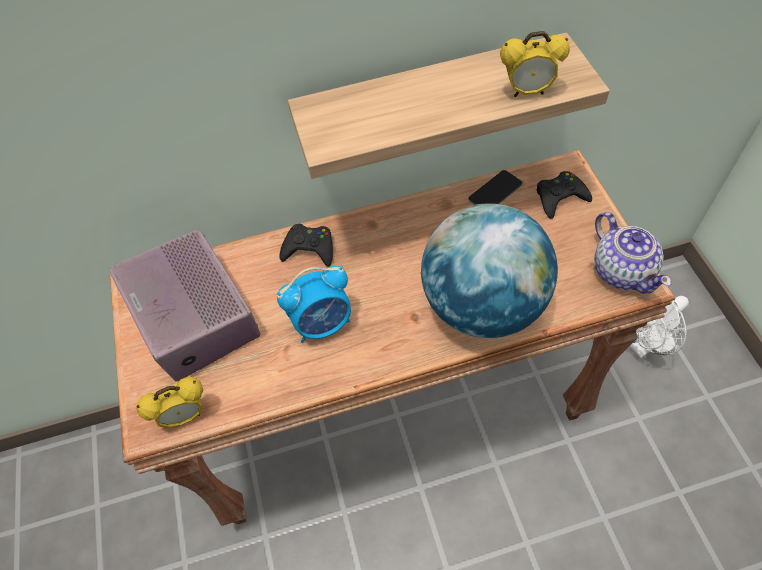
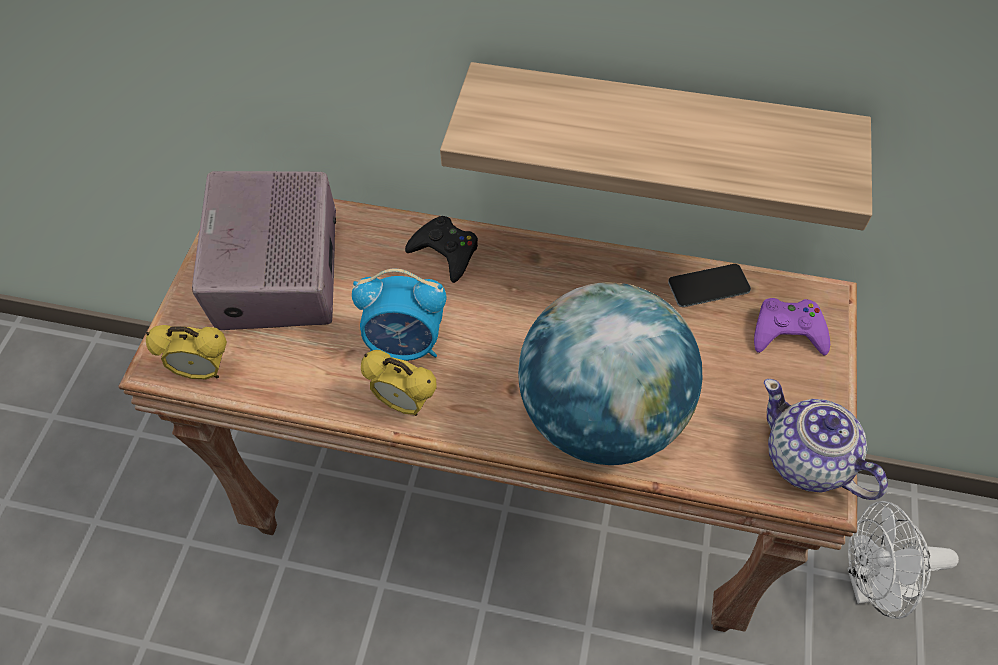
camera: 25 degrees right, 0 degrees up
alarm clock [500,31,570,97] -> alarm clock moved to [361,350,437,416]
black game controller [536,171,592,219] -> purple game controller [754,298,830,355]
teapot [594,212,672,294] -> teapot turned 135 degrees clockwise [764,379,888,500]

